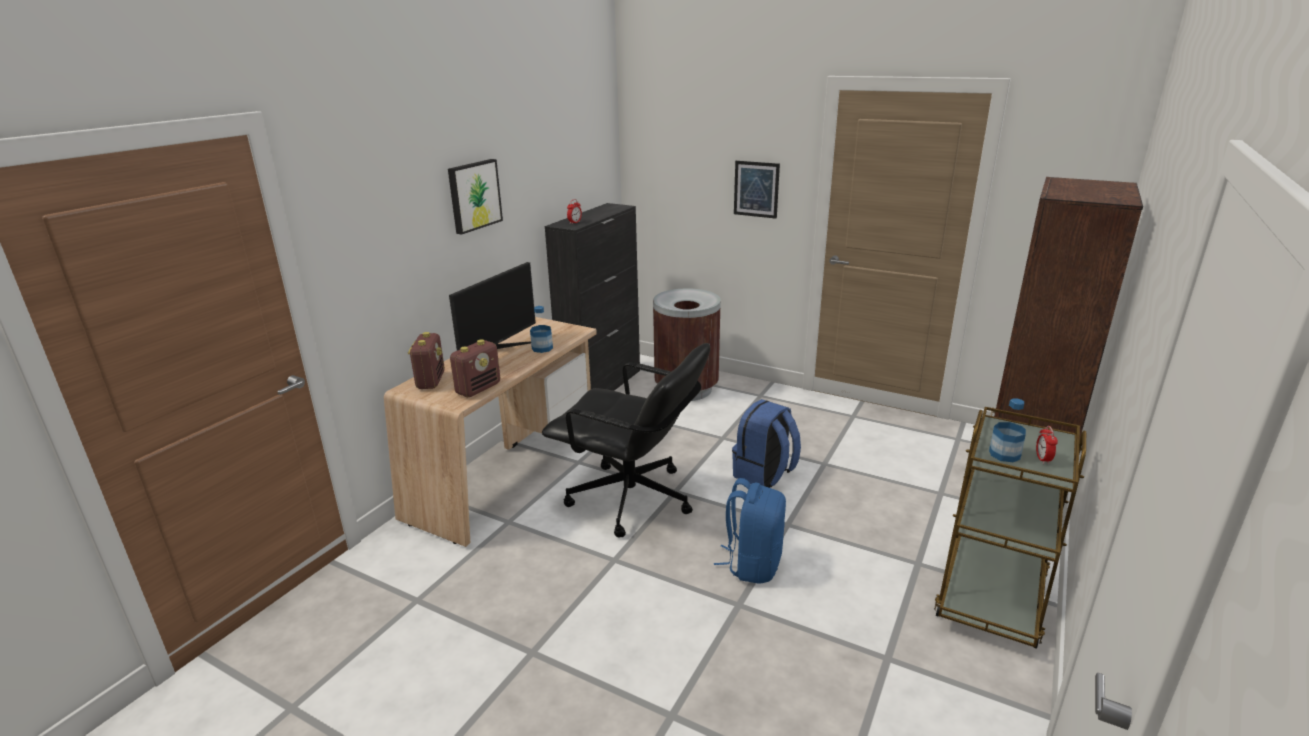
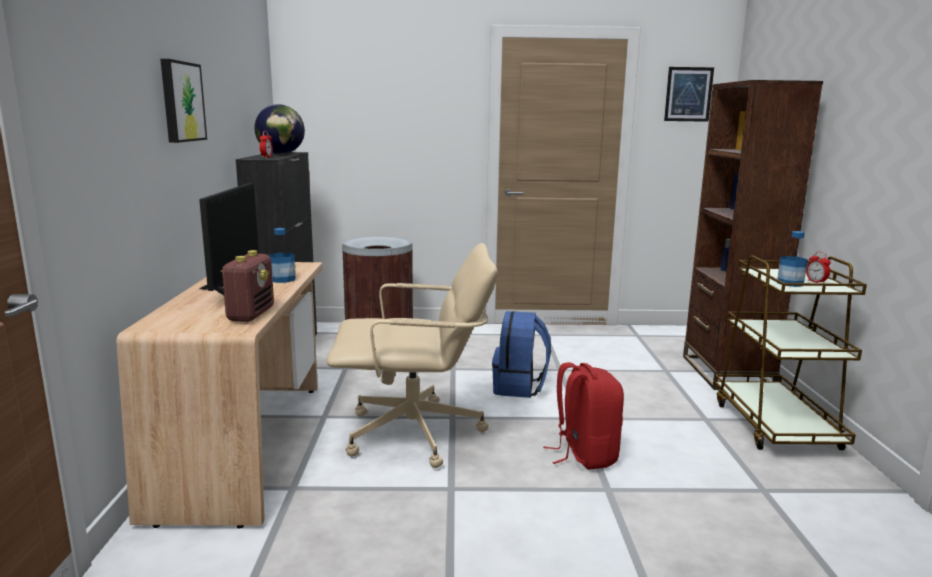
camera: 30 degrees left, 10 degrees down
radio [408,332,445,389] -> none
black office chair [542,343,710,538] -> beige office chair [327,243,498,468]
blue backpack [714,478,786,584] -> red backpack [543,362,624,470]
picture [734,161,780,219] -> picture moved to [664,67,714,122]
none -> globe [254,104,305,154]

